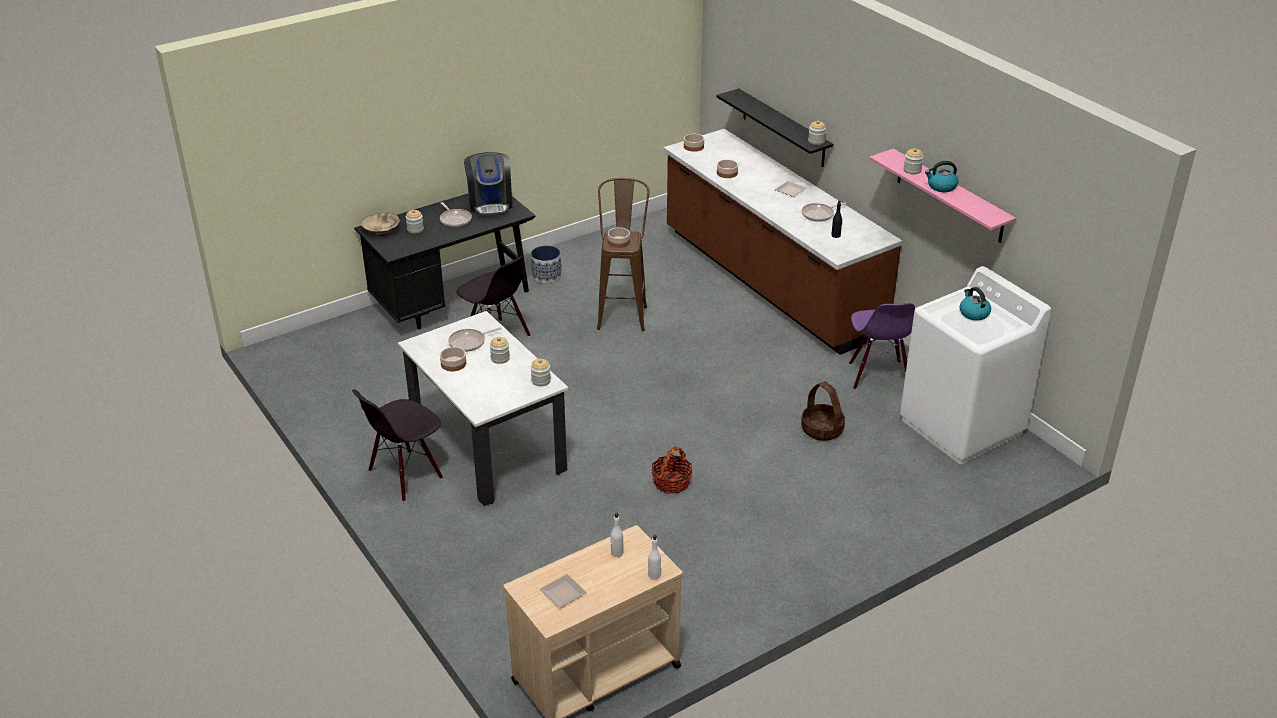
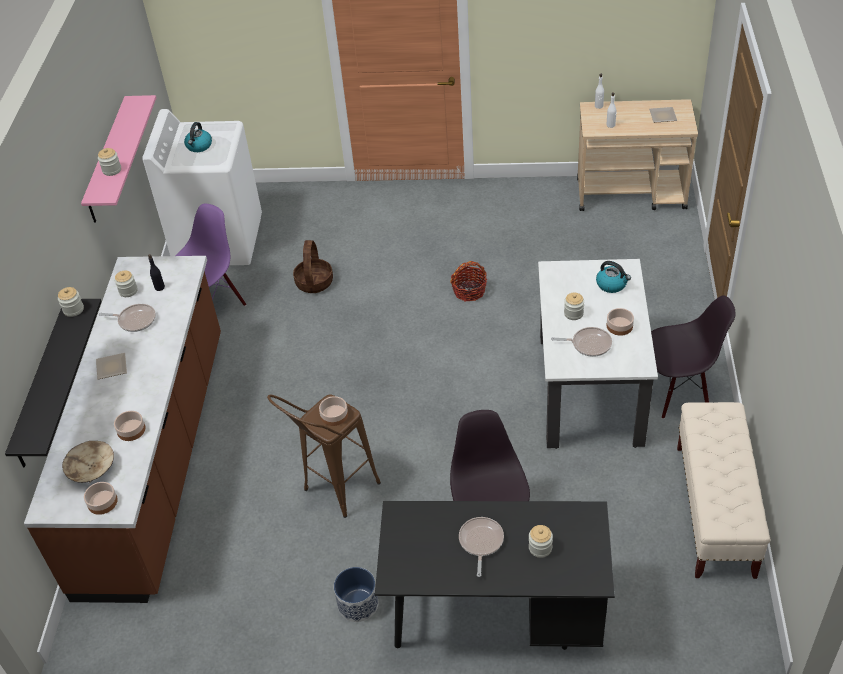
camera: 140 degrees left, 10 degrees up
beige bowl [361,213,400,236] -> beige bowl moved to [62,441,114,484]
coffee machine [464,152,512,217] -> none
jar [531,359,551,386] -> jar moved to [115,270,138,297]
kettle [925,161,959,192] -> kettle moved to [596,261,631,293]
none -> beige bench [677,402,771,579]

